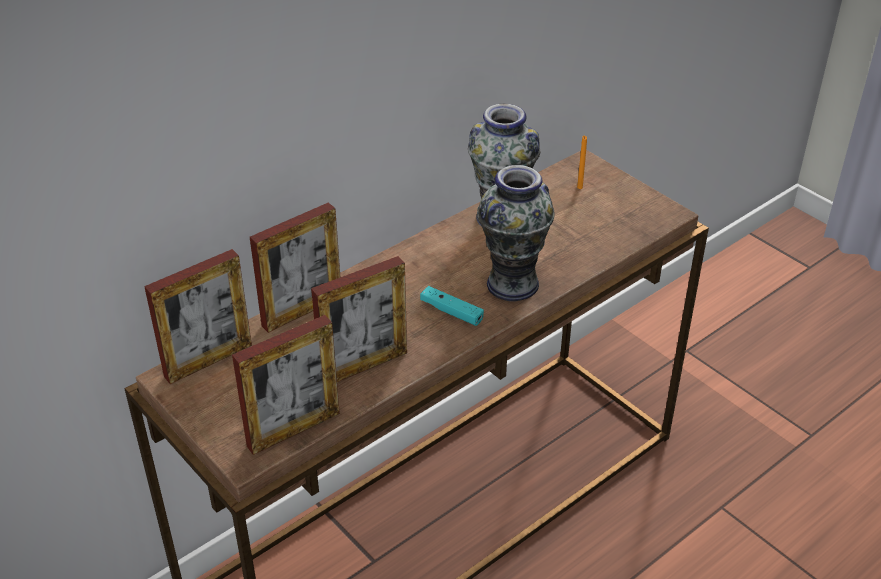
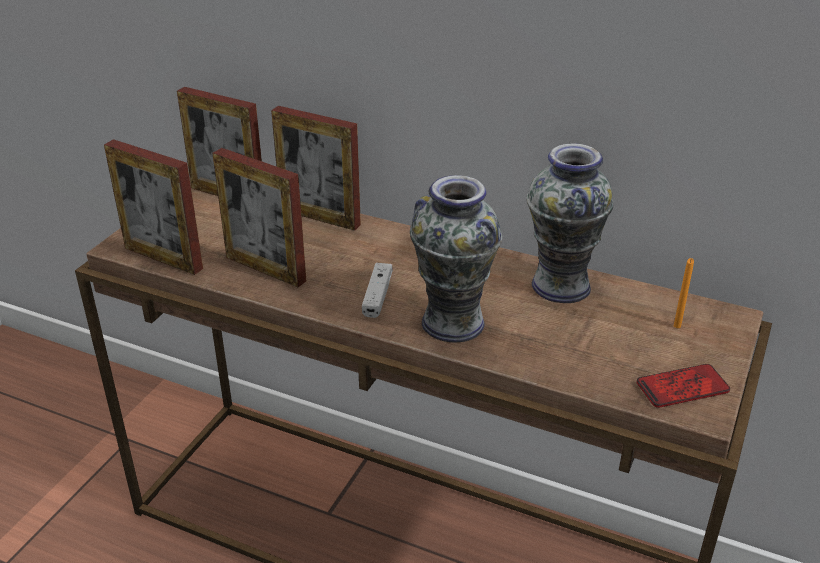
camera: 65 degrees right, 5 degrees down
turquoise game controller [420,286,484,326] -> white game controller [362,263,393,318]
none -> phone [637,364,730,408]

